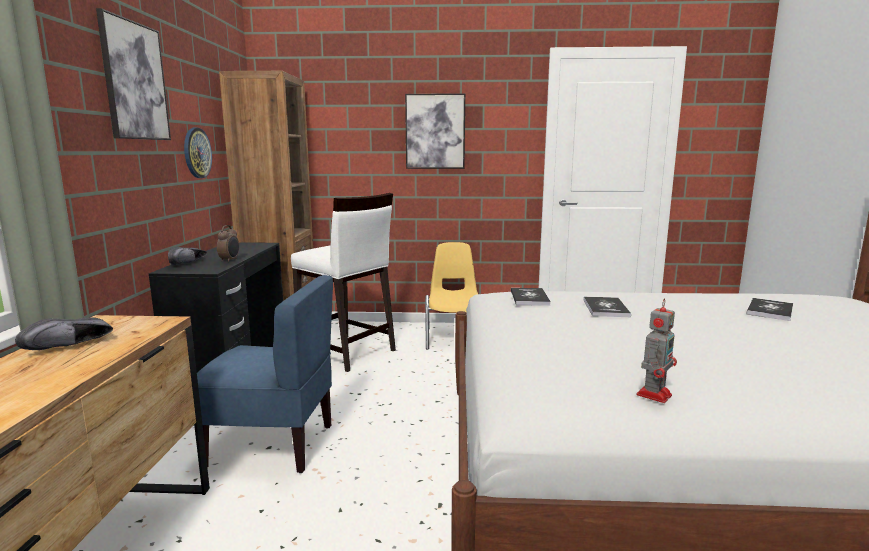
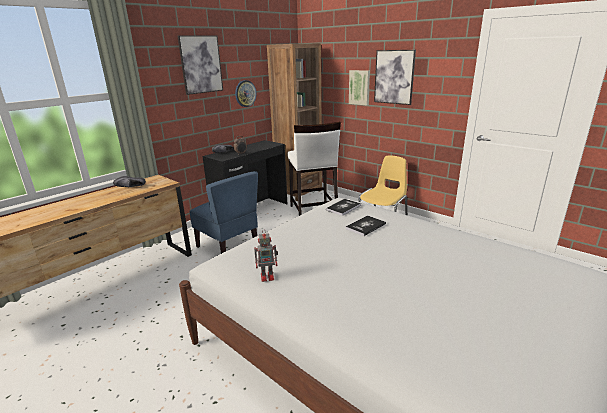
camera: 40 degrees right, 10 degrees up
book [747,298,793,321] -> none
none -> picture [349,70,370,106]

